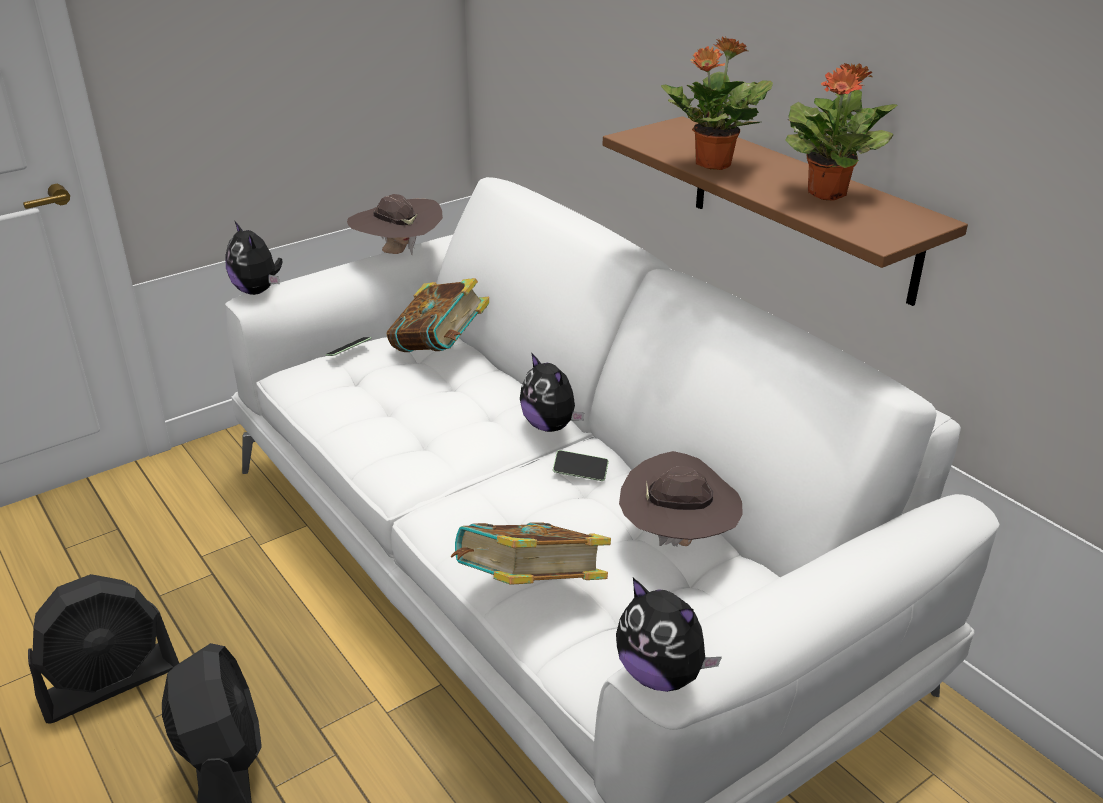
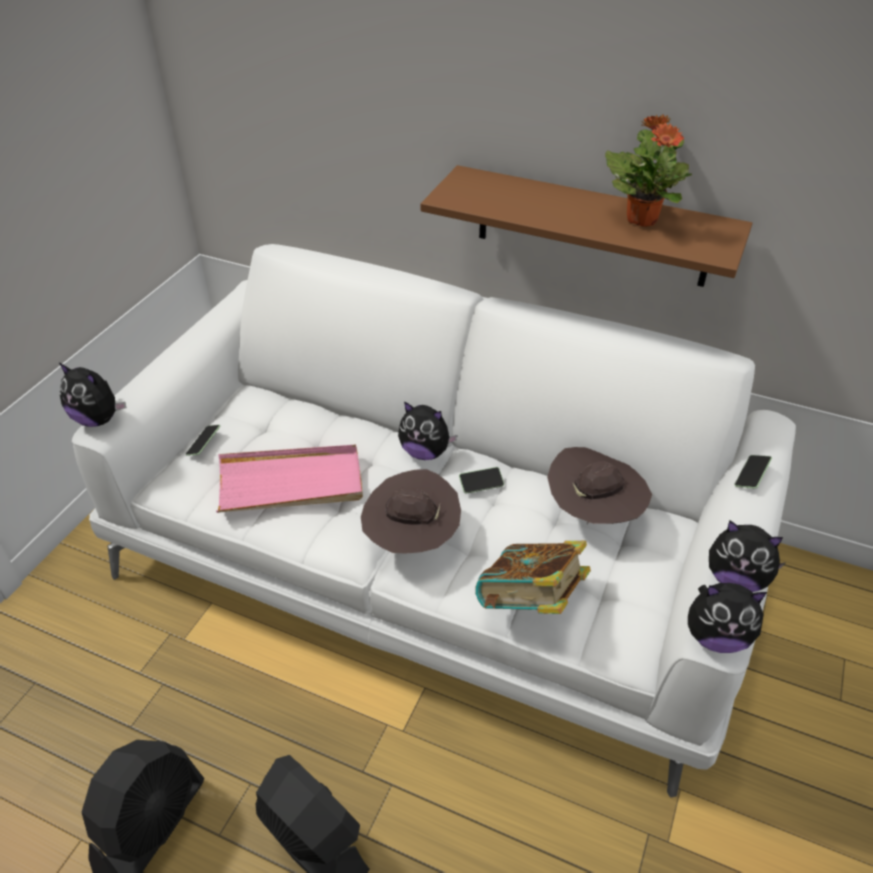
camera: 30 degrees left, 10 degrees up
brown hat [347,194,443,255] -> brown hat moved to [361,469,461,554]
book [387,278,489,352] -> none
potted plant [661,36,773,170] -> none
none -> pink tray [216,445,363,513]
none -> plush toy [709,520,786,592]
none -> phone [734,455,772,489]

